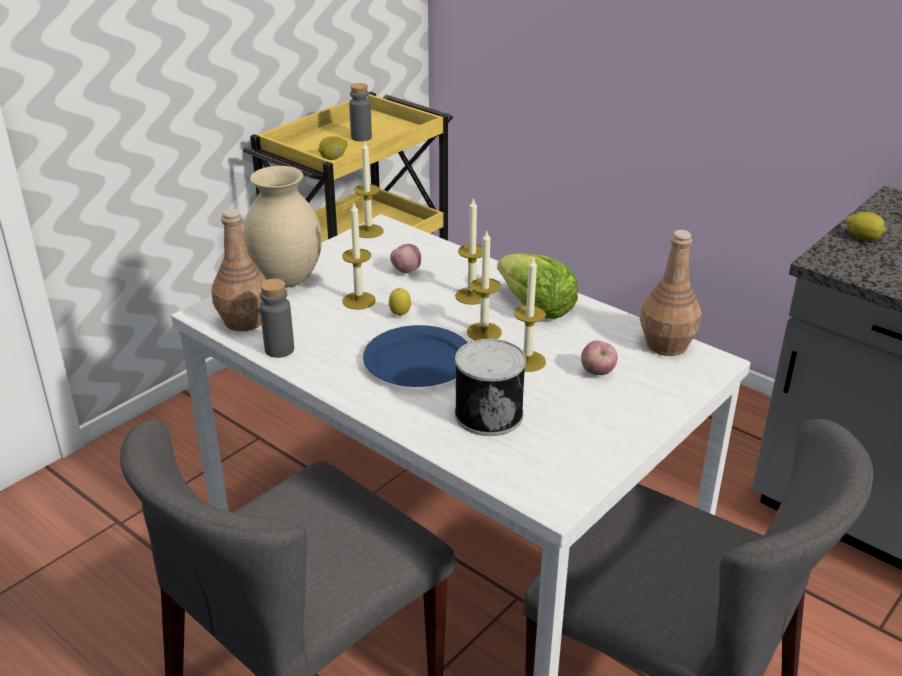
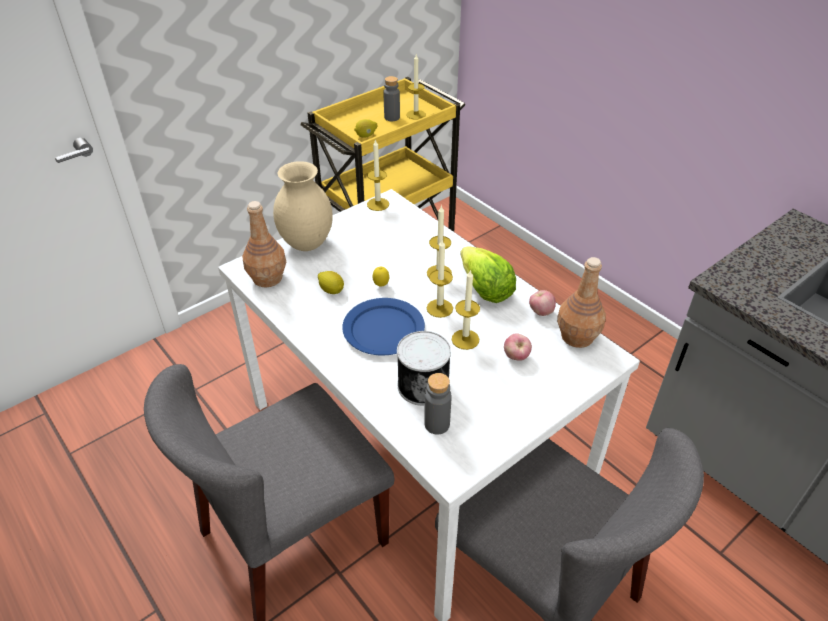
camera: 10 degrees right, 10 degrees up
grey bottle [260,279,294,358] -> grey bottle moved to [424,373,451,435]
candle [342,201,376,310] -> candle moved to [407,54,426,120]
apple [390,244,421,273] -> apple moved to [529,290,556,316]
lemon [846,212,887,241] -> lemon moved to [318,271,344,294]

